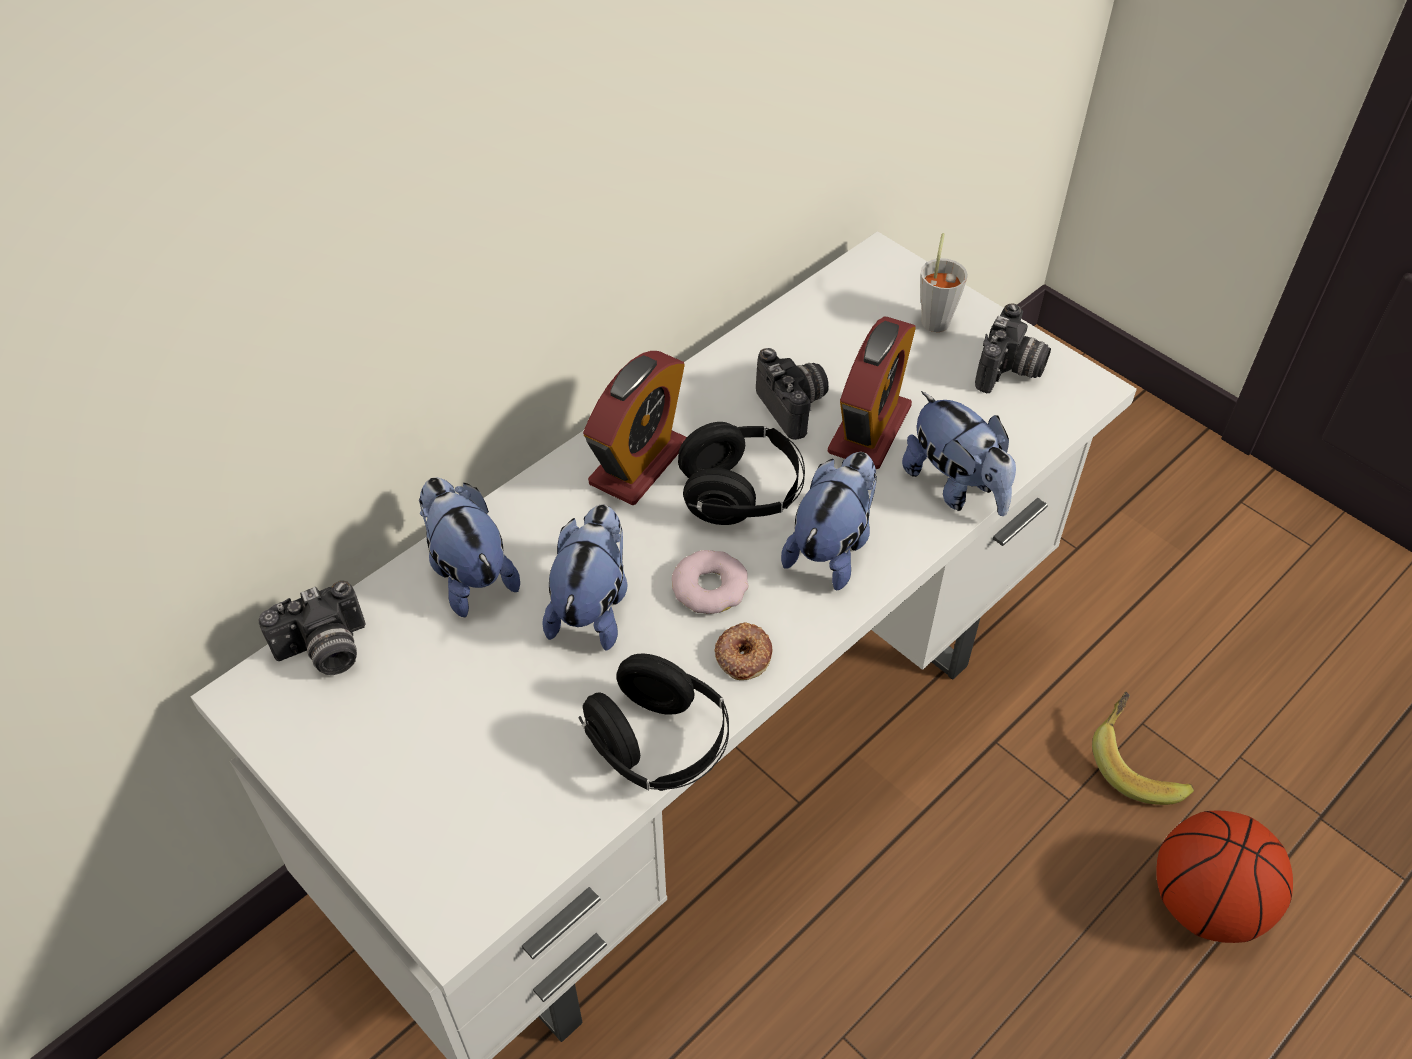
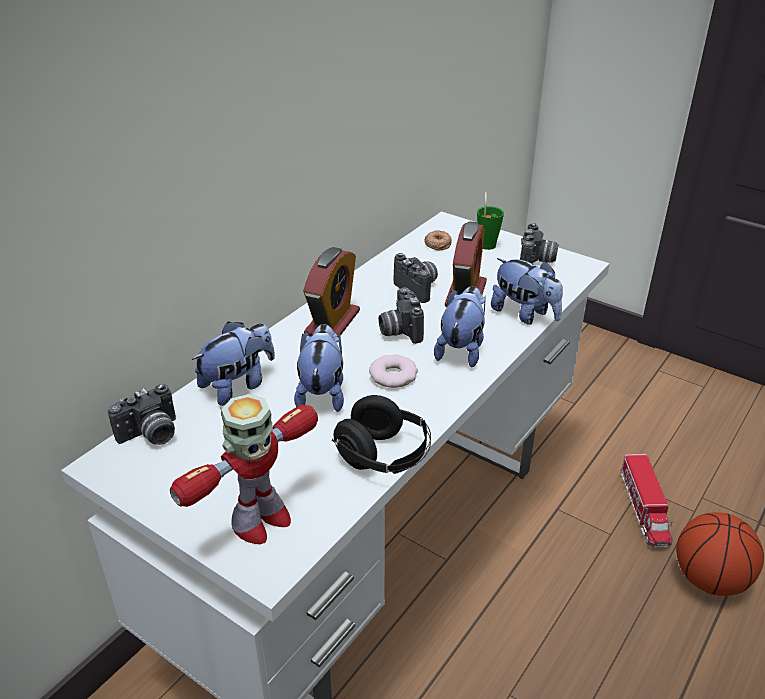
camera: 10 degrees left, 15 degrees down
plush toy [419,477,520,617] -> plush toy turned 90 degrees clockwise [192,321,275,406]
black headphones [678,422,805,525] -> camera [379,287,424,344]
donut [715,622,772,680] -> donut moved to [424,230,452,250]
grey cup [920,233,968,332] -> green cup [477,192,504,250]
banana [1092,692,1194,805] -> toy truck [621,454,673,548]
none -> toy robot [170,394,318,544]

